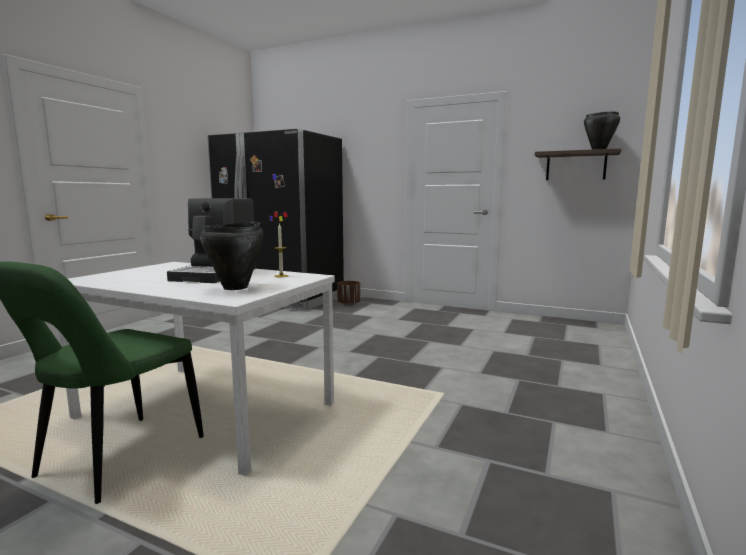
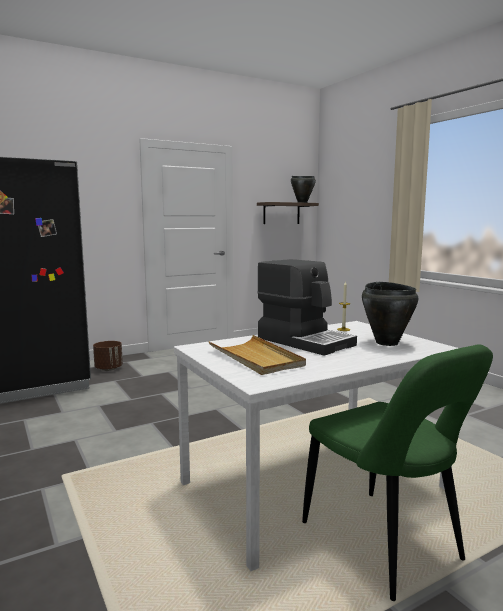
camera: 55 degrees left, 0 degrees up
none -> beige tray [209,335,306,375]

